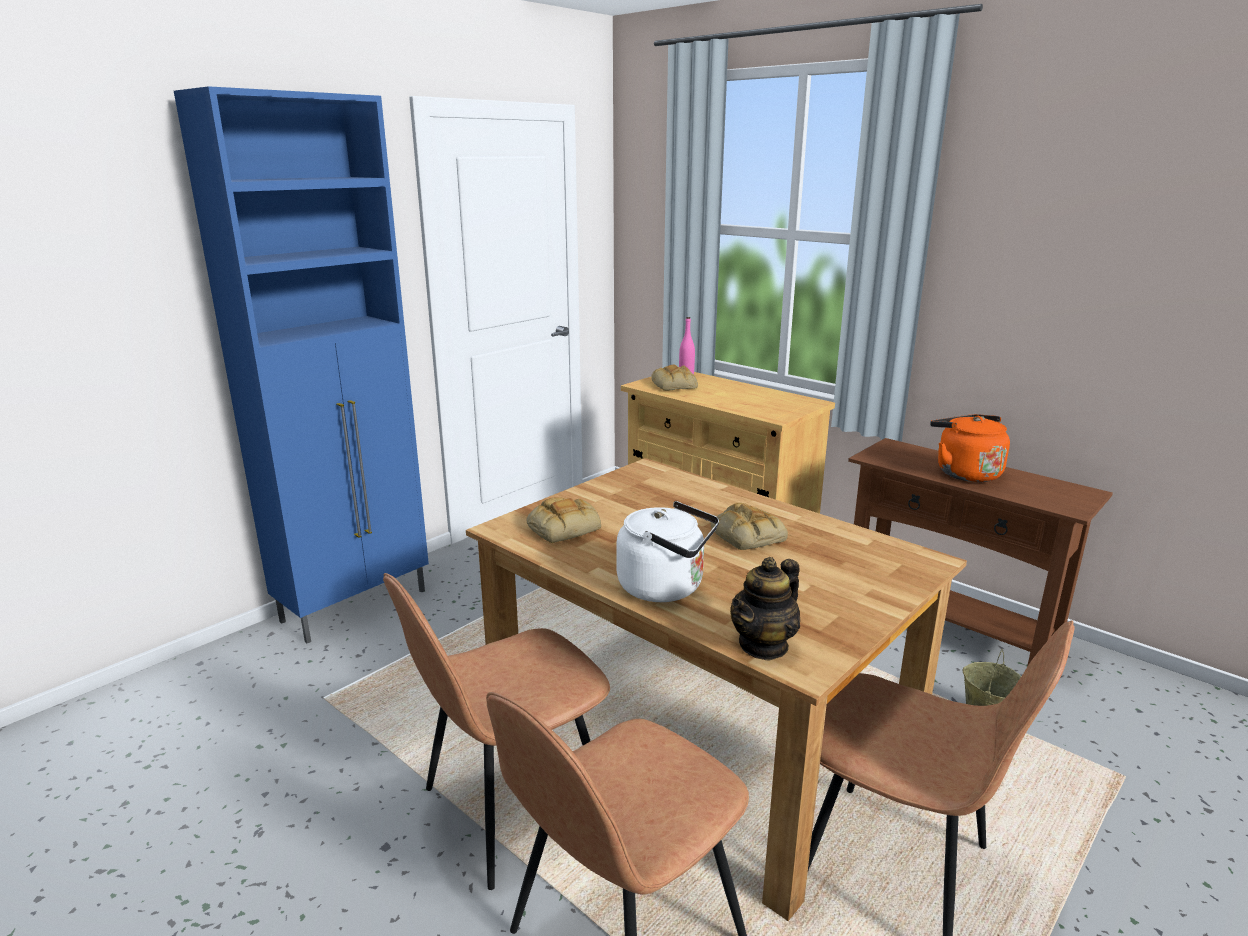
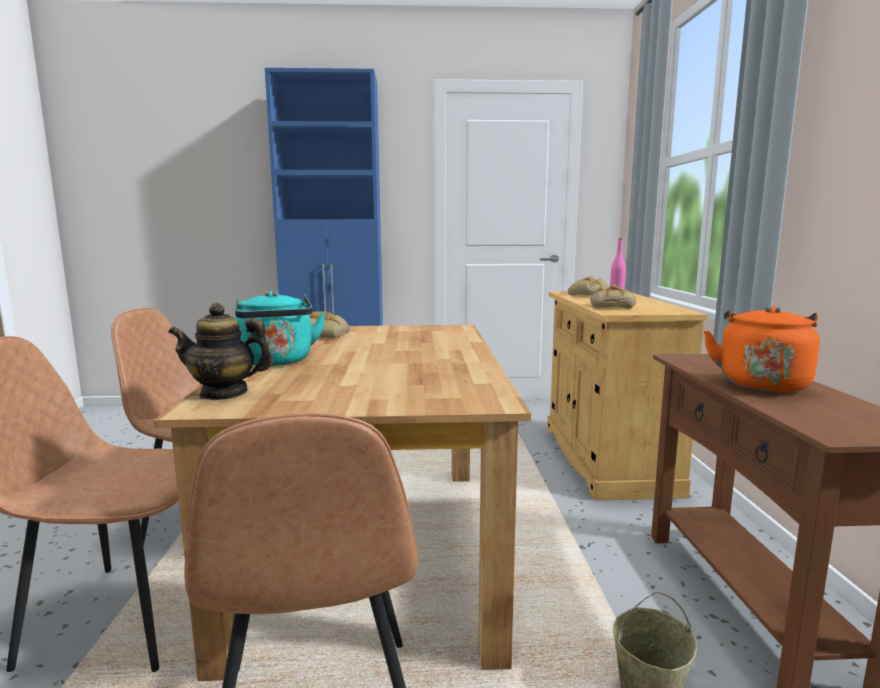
camera: 45 degrees right, 10 degrees down
white kettle [616,501,719,602] -> turquoise kettle [234,291,326,366]
bread [710,503,788,550] -> bread moved to [590,284,636,309]

